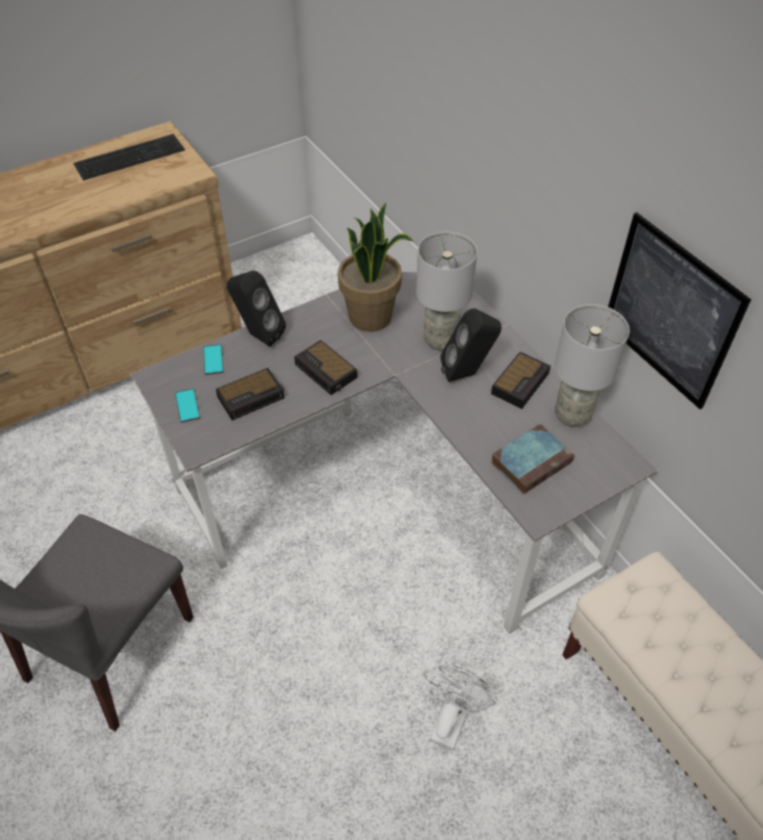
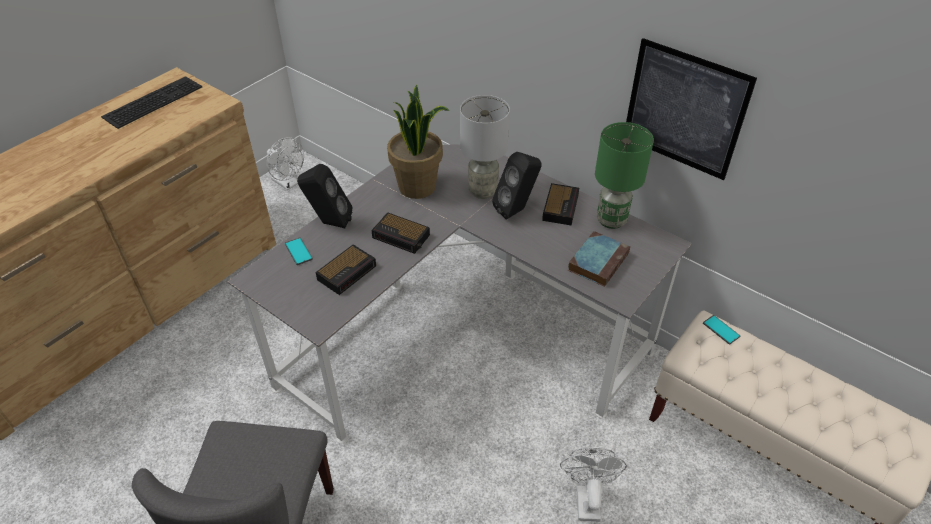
camera: 20 degrees left, 5 degrees down
phone [175,388,200,423] -> phone moved to [703,315,740,345]
grey table lamp [555,304,630,427] -> green table lamp [595,122,654,229]
none -> white fan [267,137,304,190]

